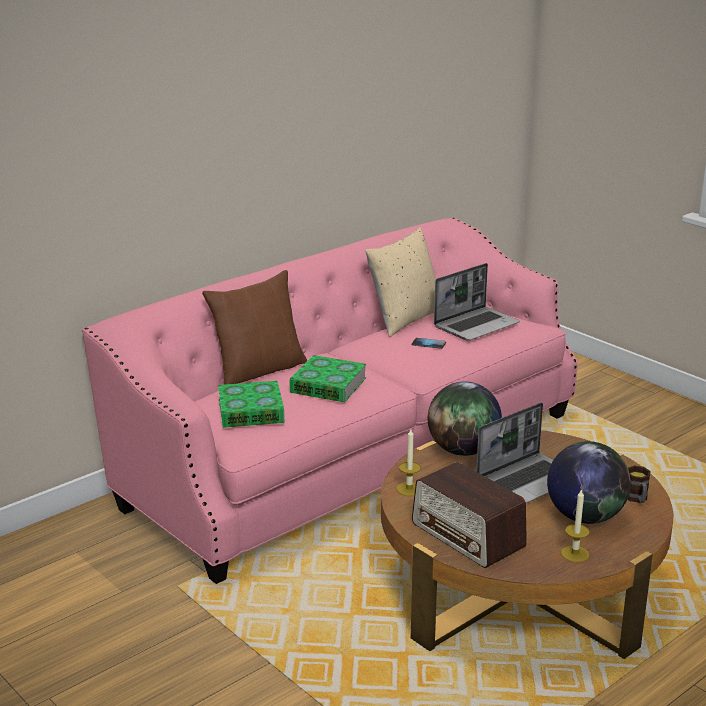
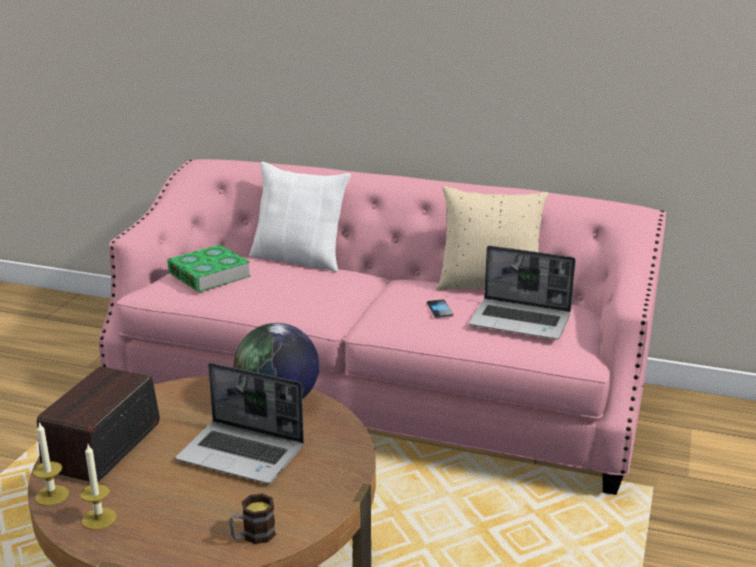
camera: 60 degrees right, 0 degrees up
brown pillow [202,270,307,385] -> white pillow [249,161,351,272]
book [289,355,366,402] -> none
candle [397,429,421,496] -> candle moved to [33,422,69,506]
globe [547,441,631,524] -> none

